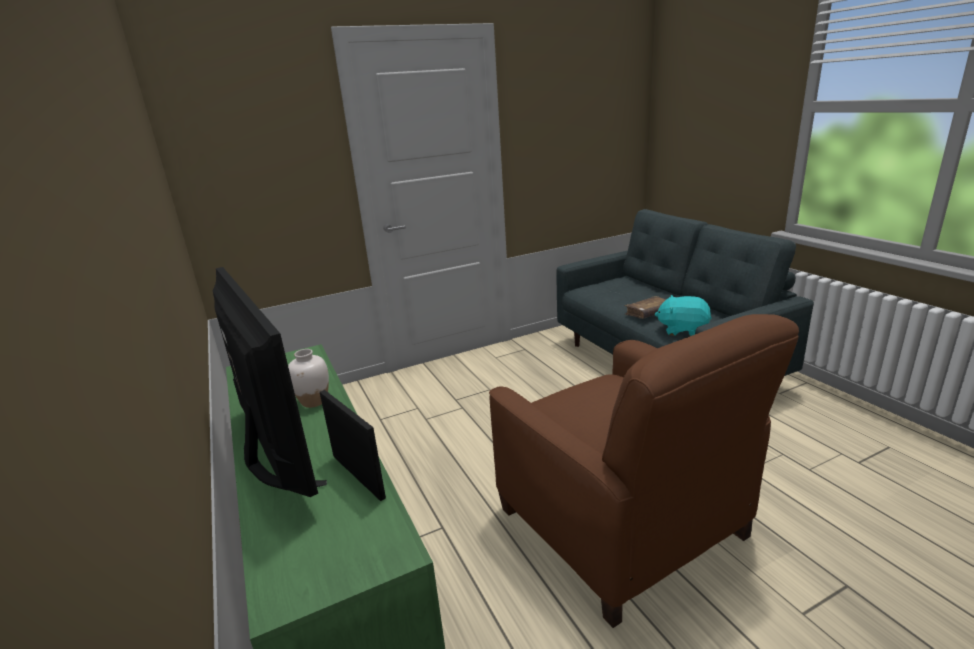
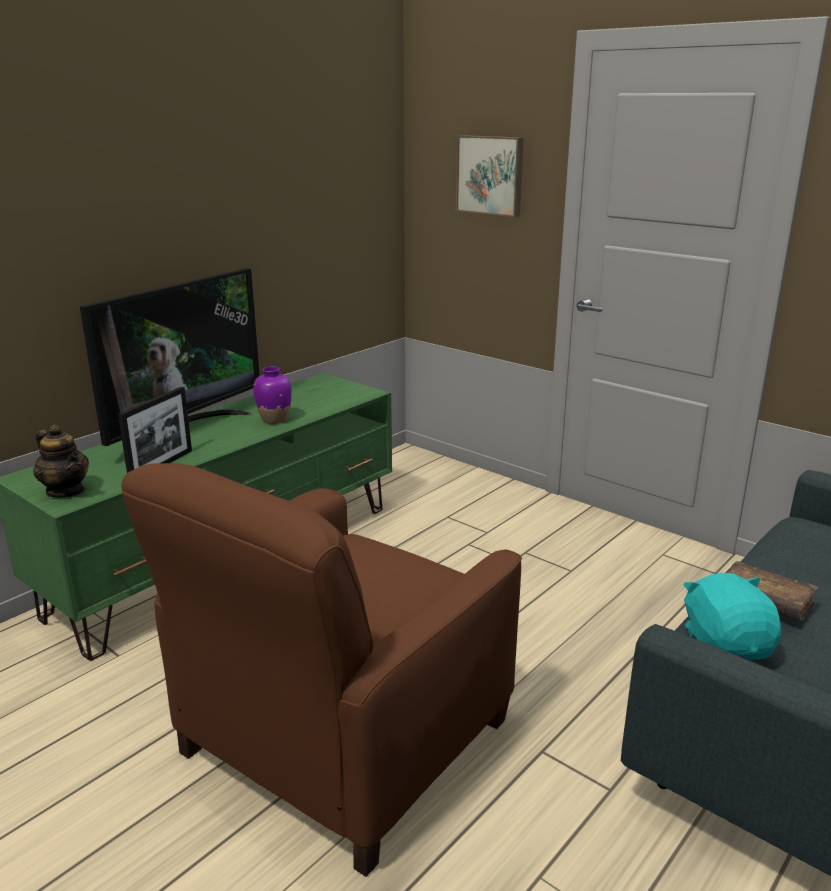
camera: 65 degrees right, 0 degrees up
white vase [288,349,329,408] -> purple vase [253,366,292,424]
none -> teapot [33,425,89,498]
none -> picture [456,135,524,217]

